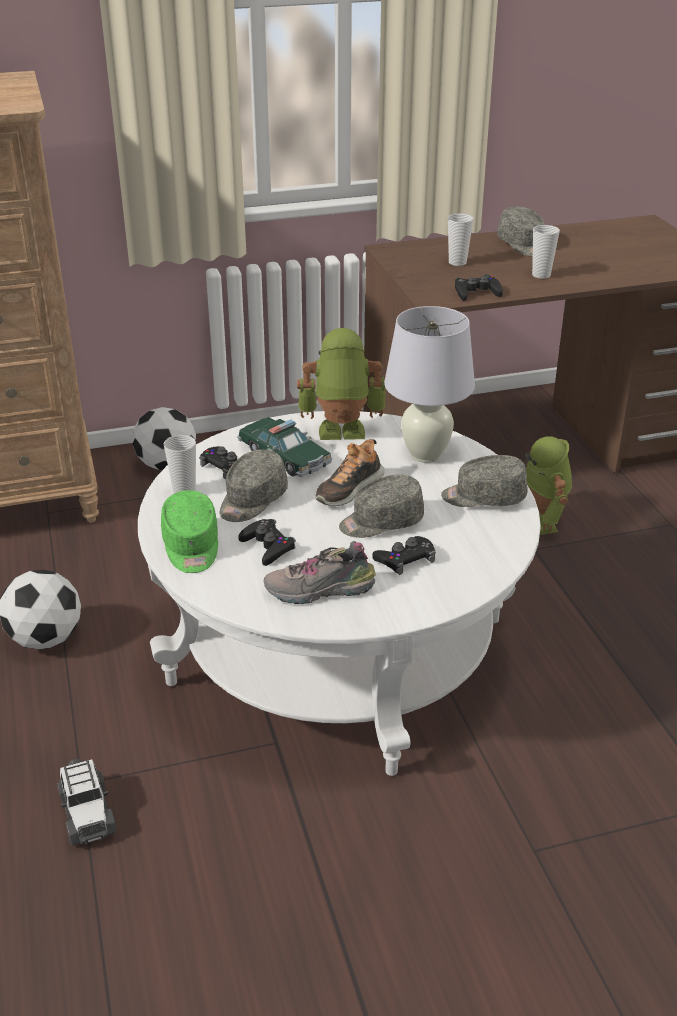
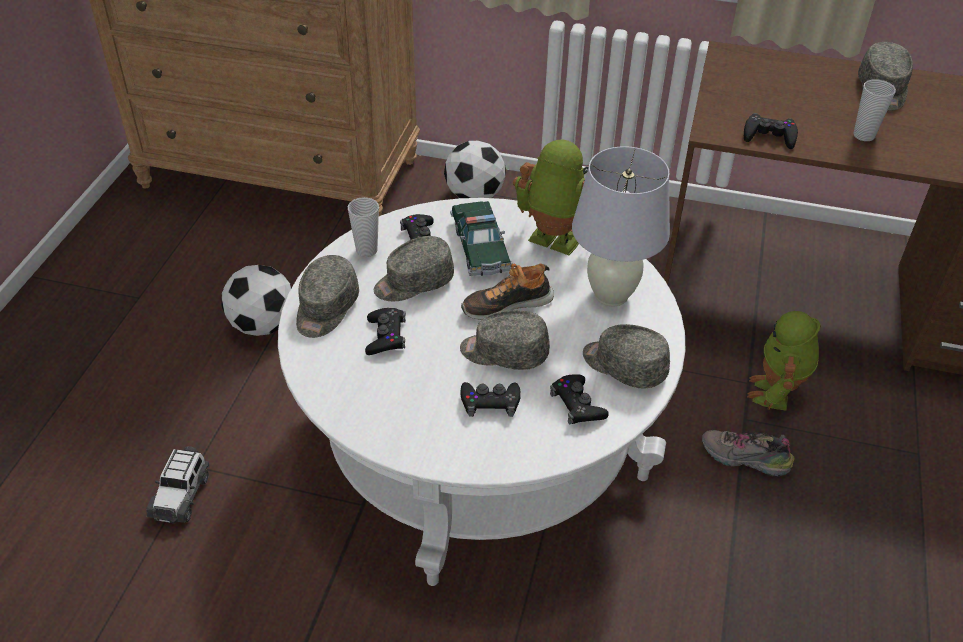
camera: 30 degrees right, 10 degrees up
green cap [161,490,218,573] -> grey cap [296,255,359,338]
shoe [264,541,376,604] -> shoe moved to [702,430,794,476]
cup [448,213,473,266] -> none
none -> black game controller [550,374,609,425]

